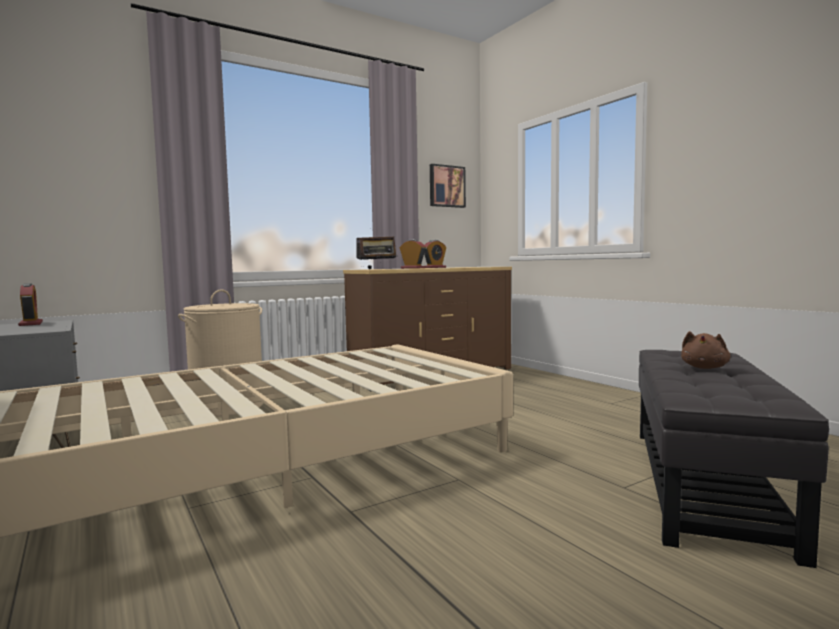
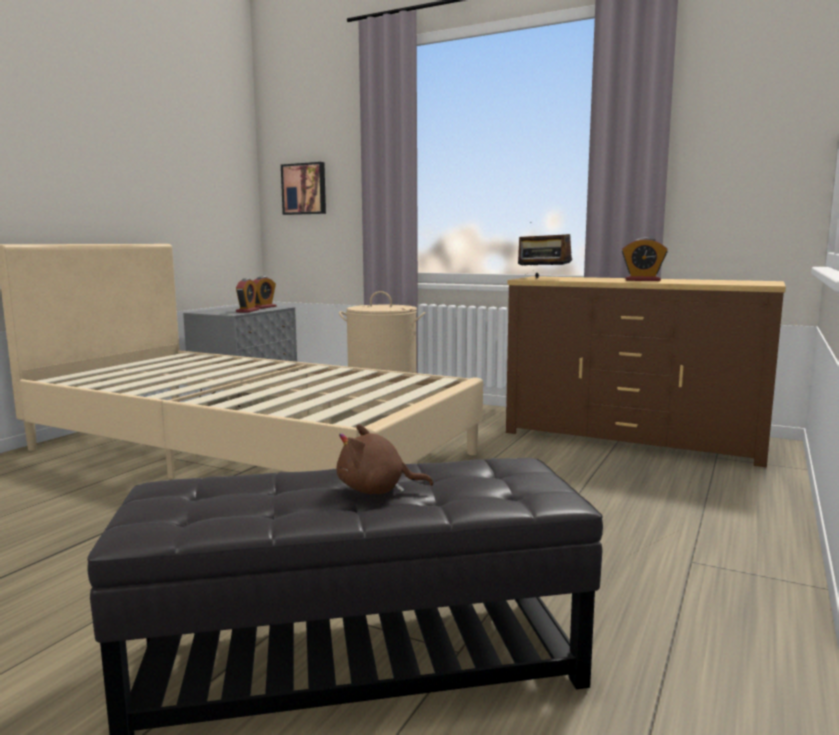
camera: 60 degrees right, 5 degrees up
alarm clock [400,239,426,269] -> alarm clock moved to [236,278,259,312]
picture [430,164,466,208] -> picture moved to [281,162,326,215]

